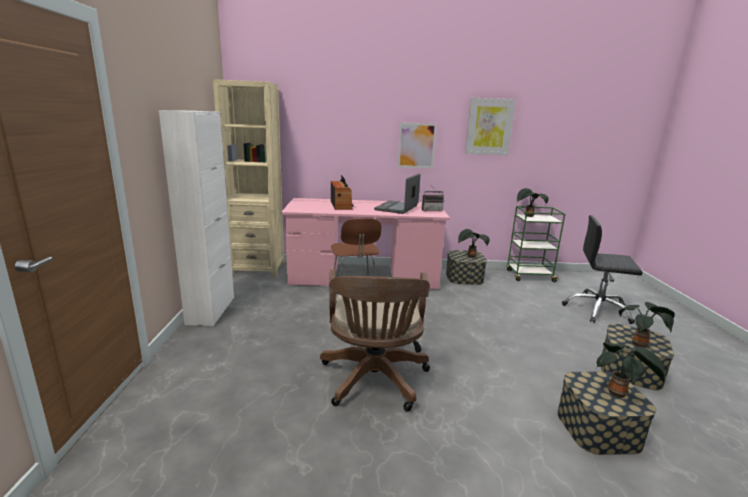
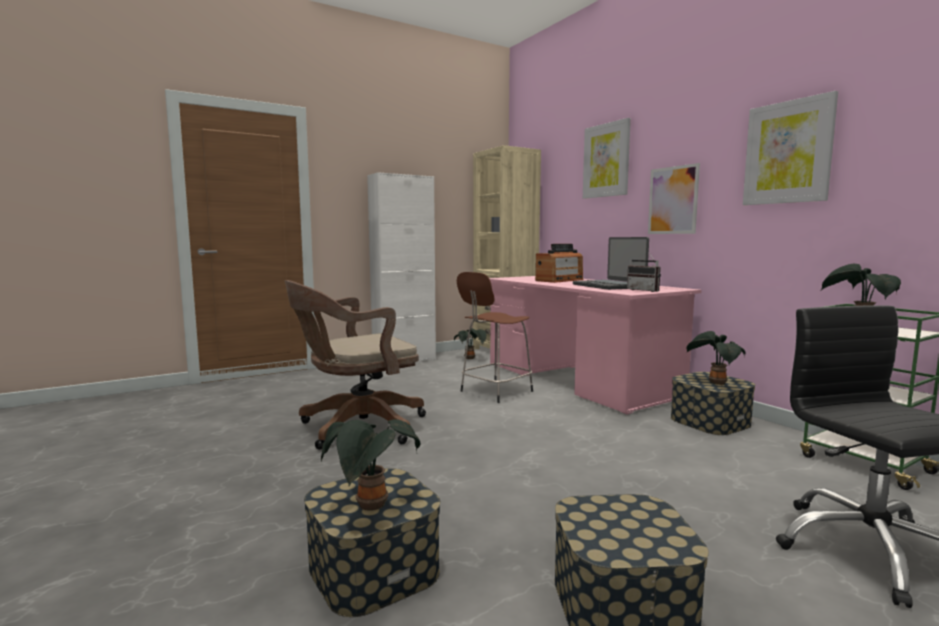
camera: 60 degrees right, 10 degrees down
laptop [374,173,420,214] -> laptop turned 105 degrees counterclockwise [573,237,649,290]
potted plant [619,302,675,348] -> potted plant moved to [454,328,487,359]
none -> picture [583,118,631,199]

